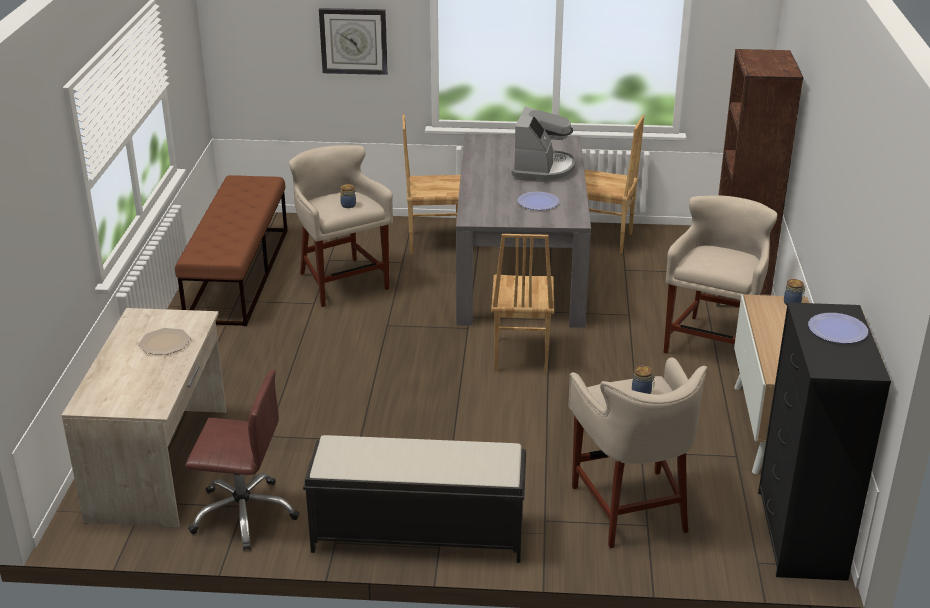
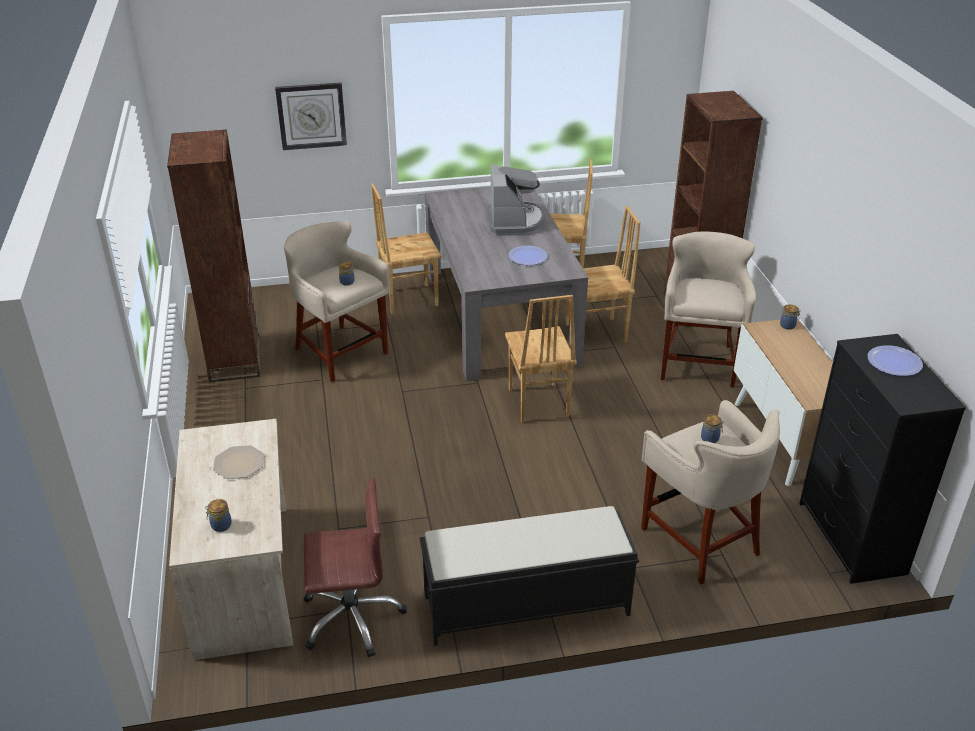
camera: 15 degrees left, 5 degrees up
brown bench [175,175,288,326] -> brown bookcase [167,129,260,382]
none -> jar [205,499,232,532]
none -> brown chair [566,206,640,342]

